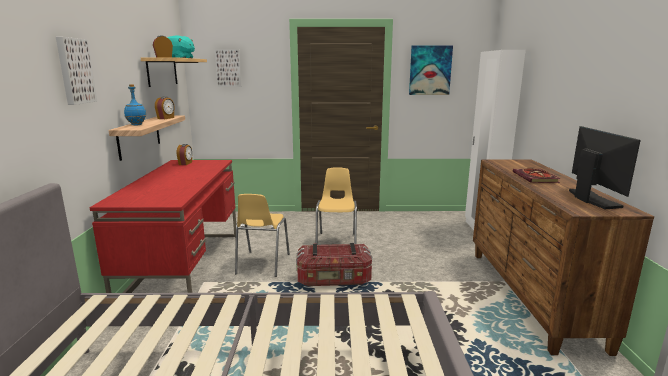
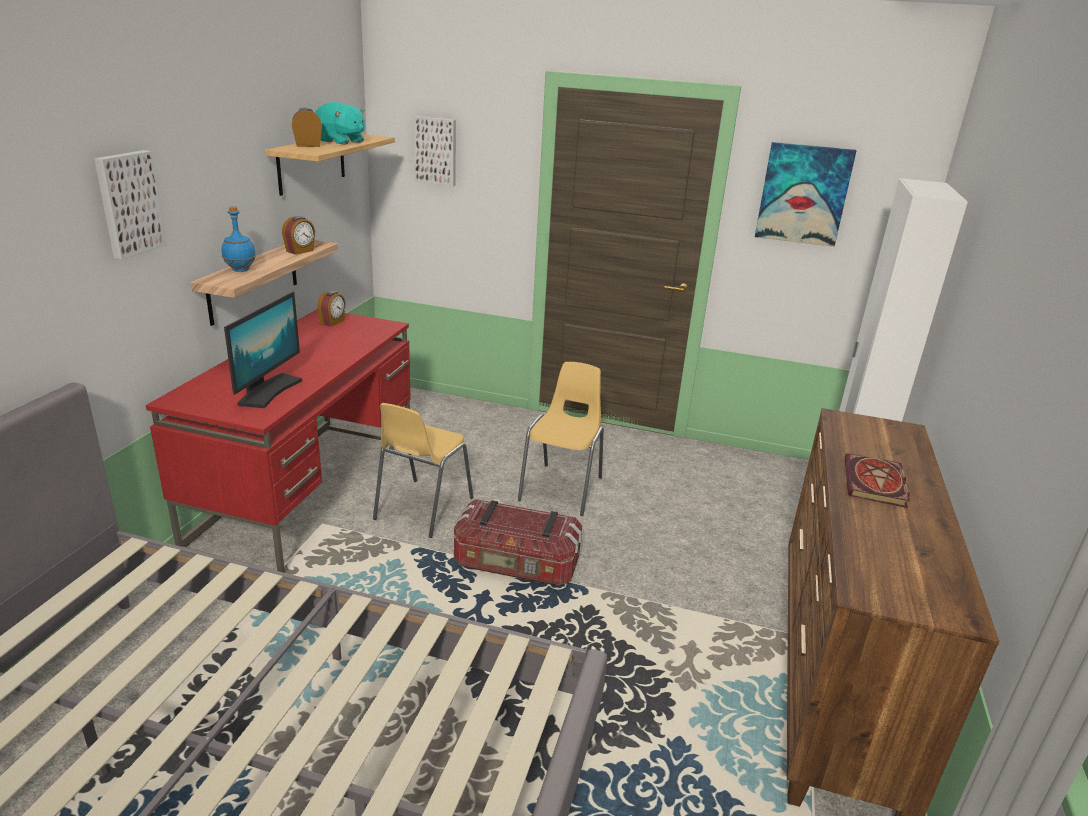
camera: 15 degrees right, 10 degrees up
monitor [569,126,641,209] -> monitor moved to [224,292,302,408]

